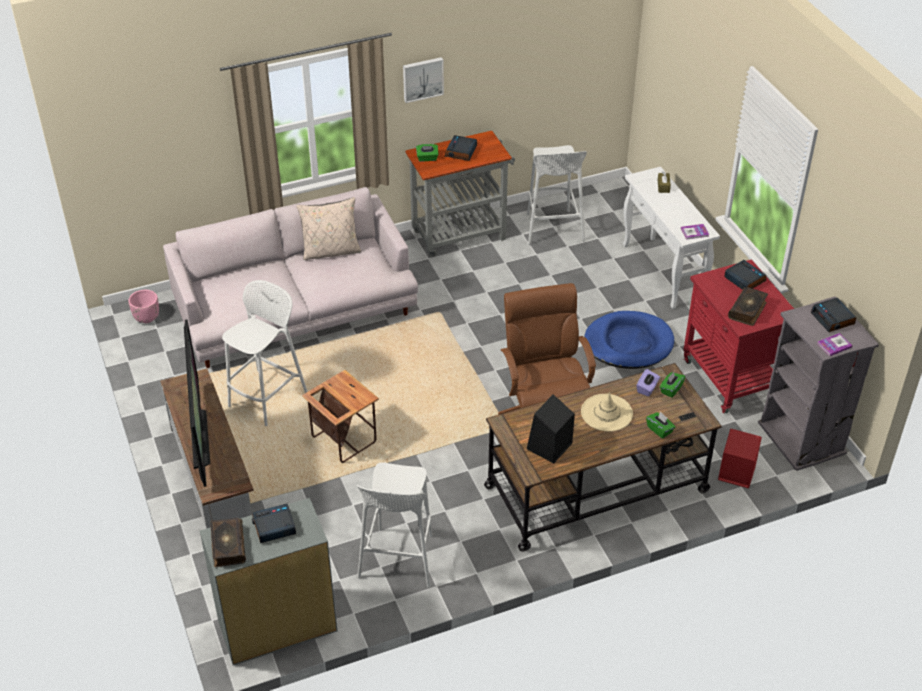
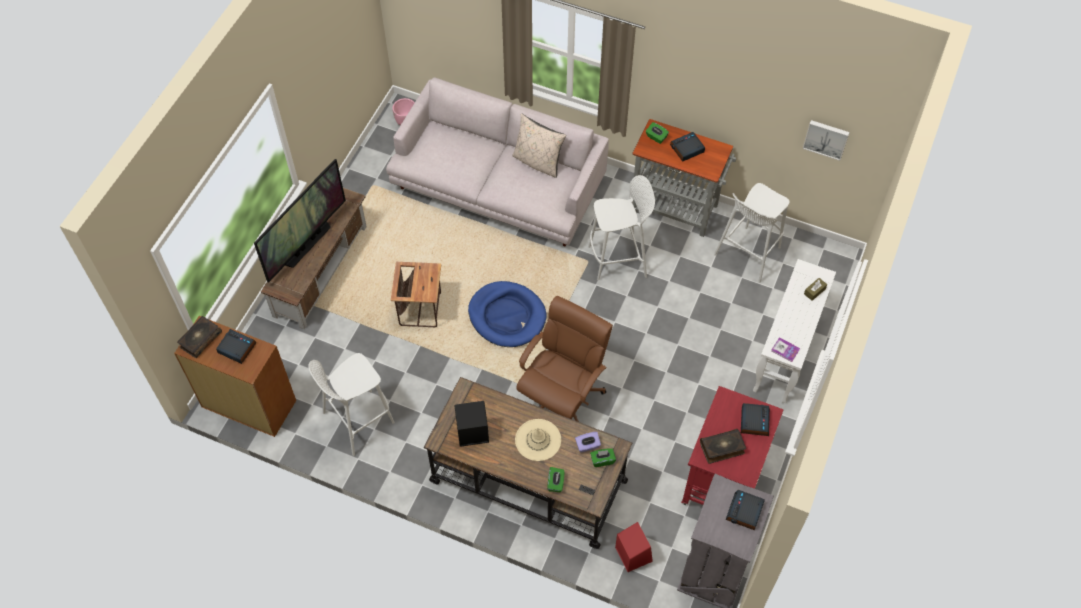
camera: 45 degrees right, 15 degrees up
grey cabinet [200,498,337,665] -> brown cabinet [174,316,296,437]
white stool [222,280,308,426] -> white stool moved to [588,175,655,280]
picture [403,57,444,103] -> picture moved to [803,120,850,161]
blue dog bed [584,311,674,369] -> blue dog bed moved to [468,281,546,347]
book [817,333,853,356] -> none

